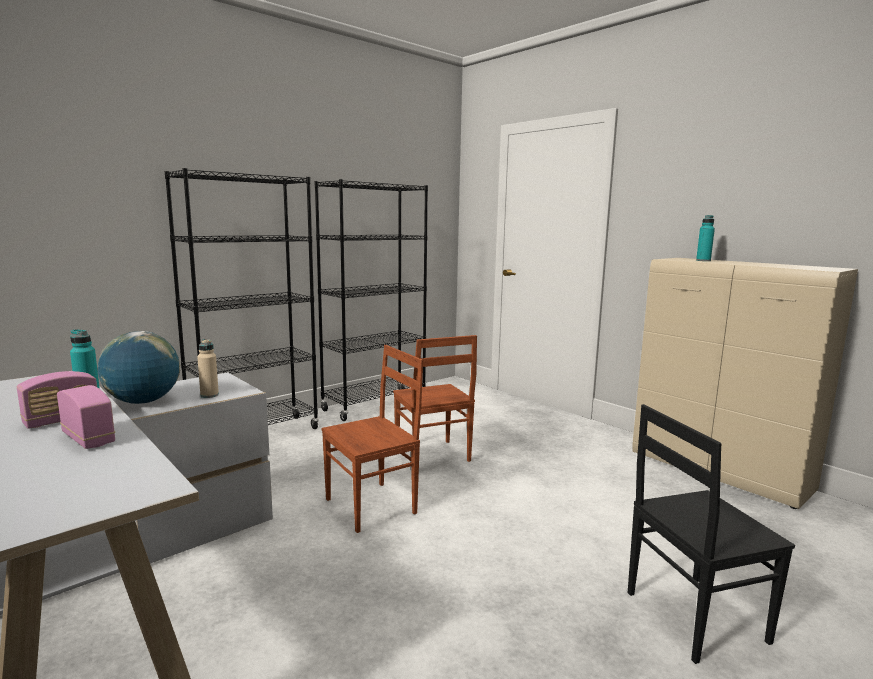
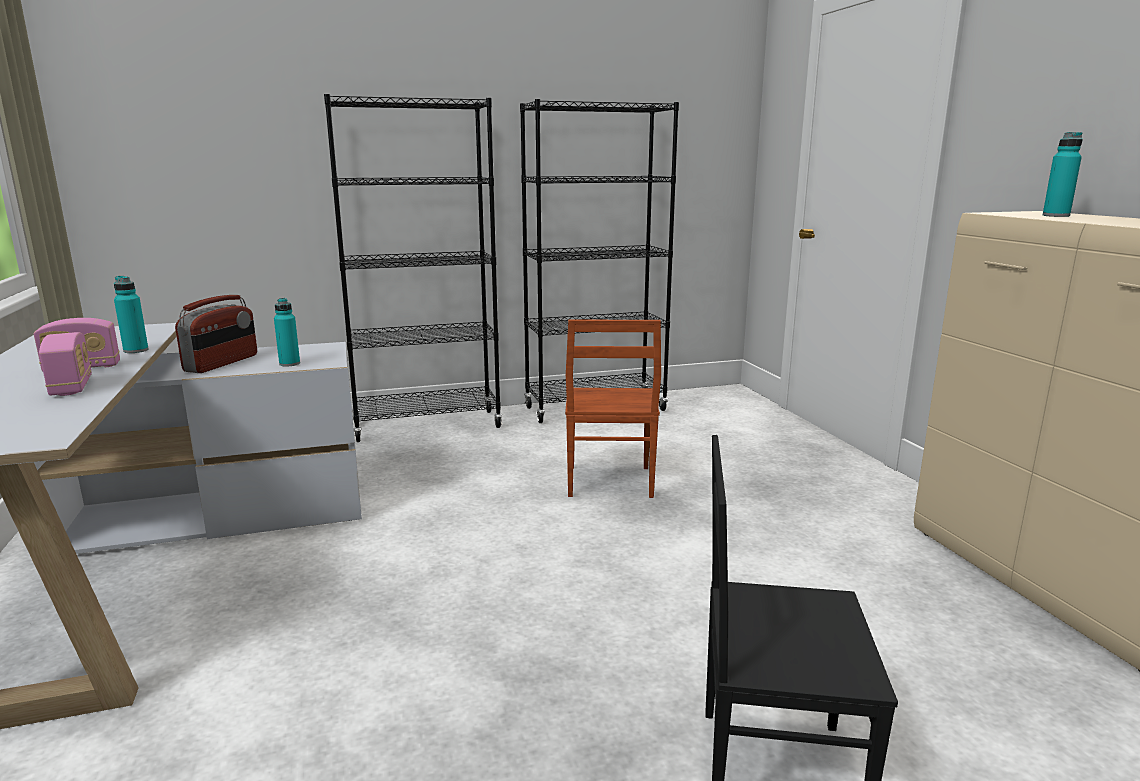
camera: 25 degrees right, 5 degrees up
globe [98,331,180,404] -> radio [175,295,257,373]
beige bottle [197,339,219,398] -> turquoise bottle [274,298,300,367]
brown chair [321,345,423,533] -> none

